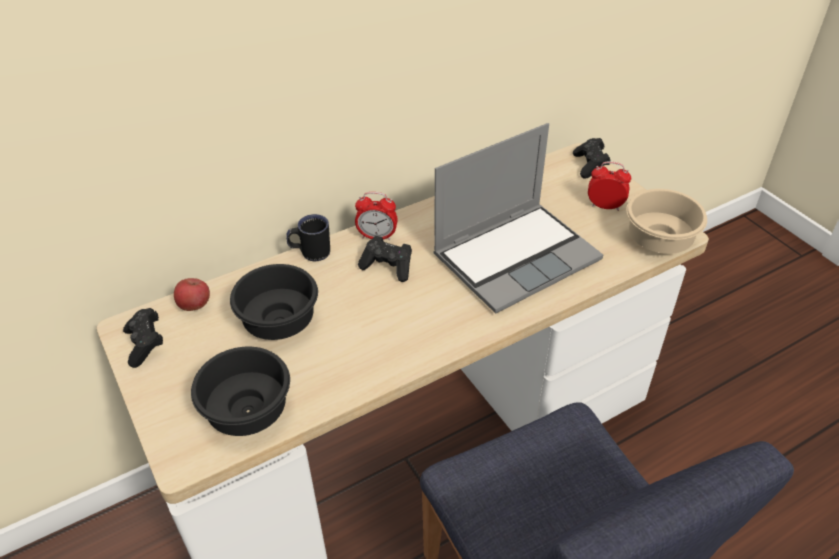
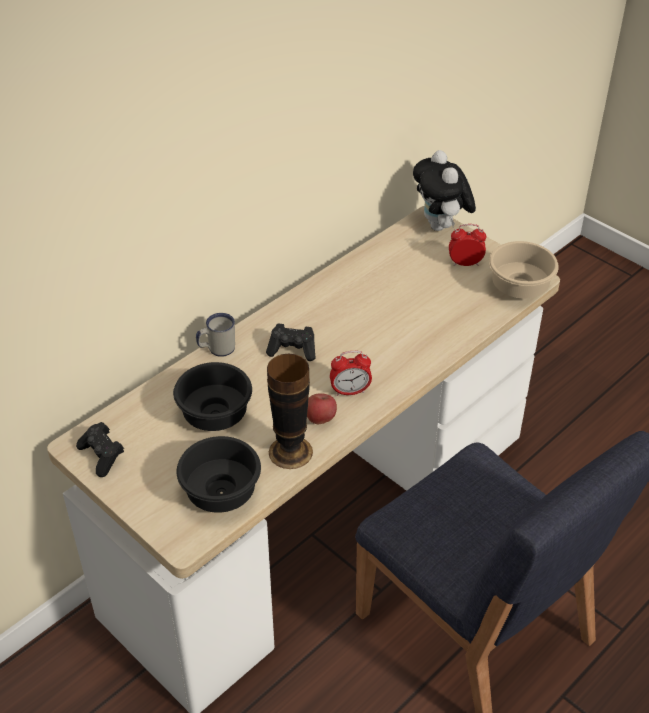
camera: 15 degrees left, 0 degrees up
apple [174,278,210,311] -> apple moved to [307,393,337,424]
black mug [286,214,330,261] -> white mug [196,313,235,357]
alarm clock [355,192,397,240] -> alarm clock moved to [330,351,372,396]
laptop [433,123,603,314] -> none
black game controller [573,138,611,179] -> plush toy [413,150,476,231]
none -> vase [267,354,313,469]

